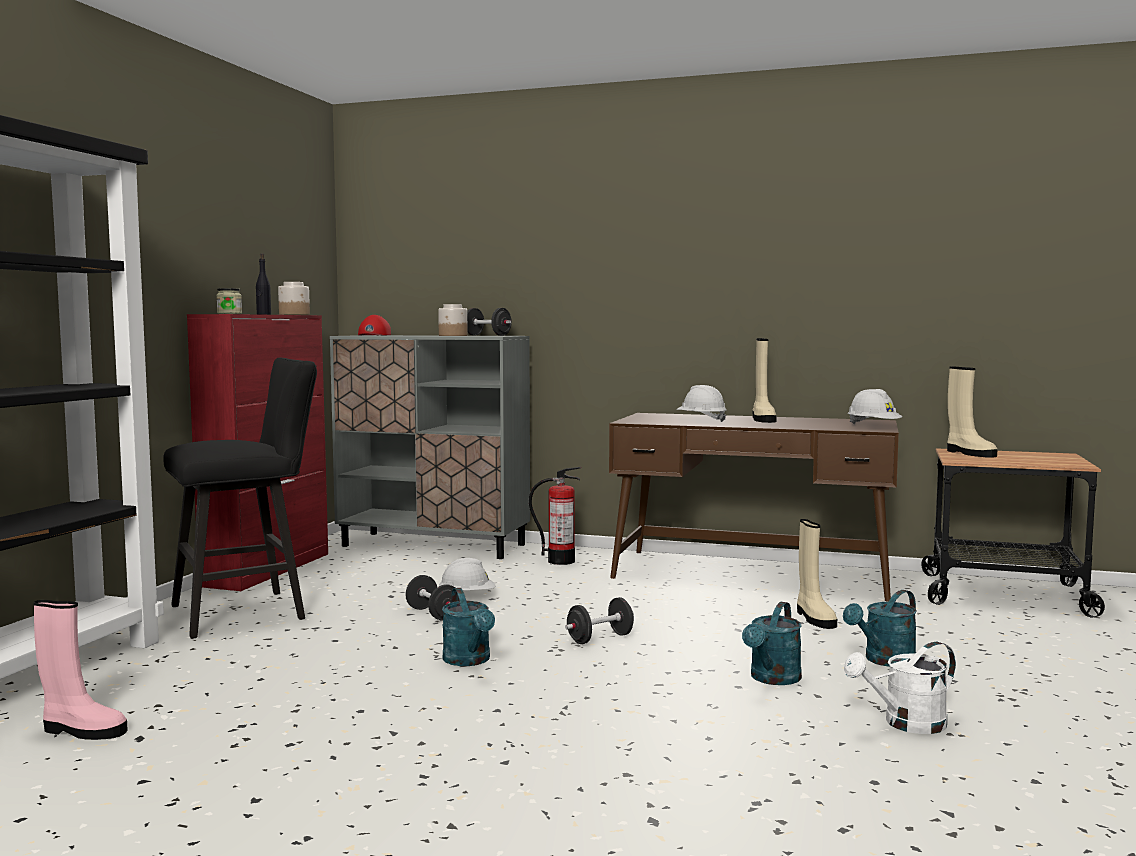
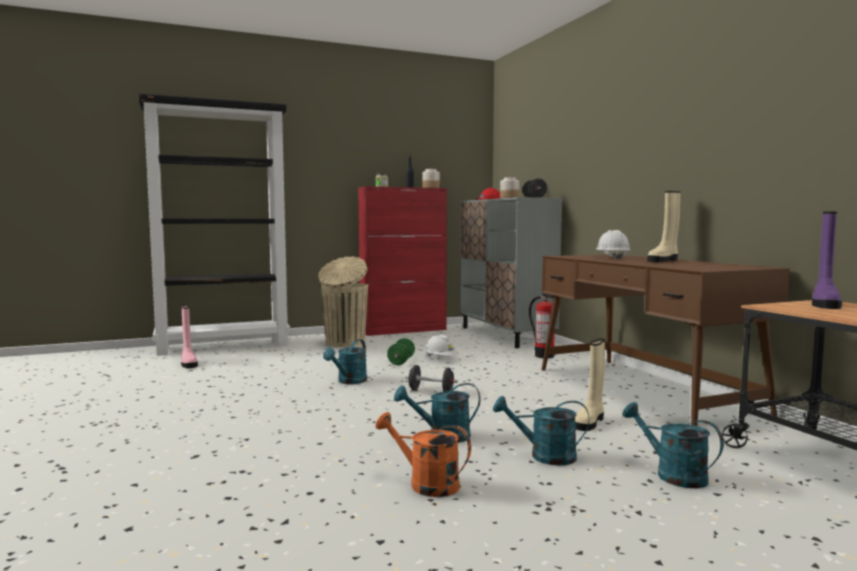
camera: 50 degrees right, 0 degrees up
black stool [163,358,317,639] -> beige trash can [318,256,368,347]
black dumbbell [405,575,460,621] -> green dumbbell [387,338,415,365]
white watering can [844,641,956,734] -> orange watering can [375,412,471,497]
white hard hat [848,389,902,424] -> none
beige boot [947,366,997,458] -> purple boot [812,211,842,309]
none -> turquoise watering can [622,402,724,488]

